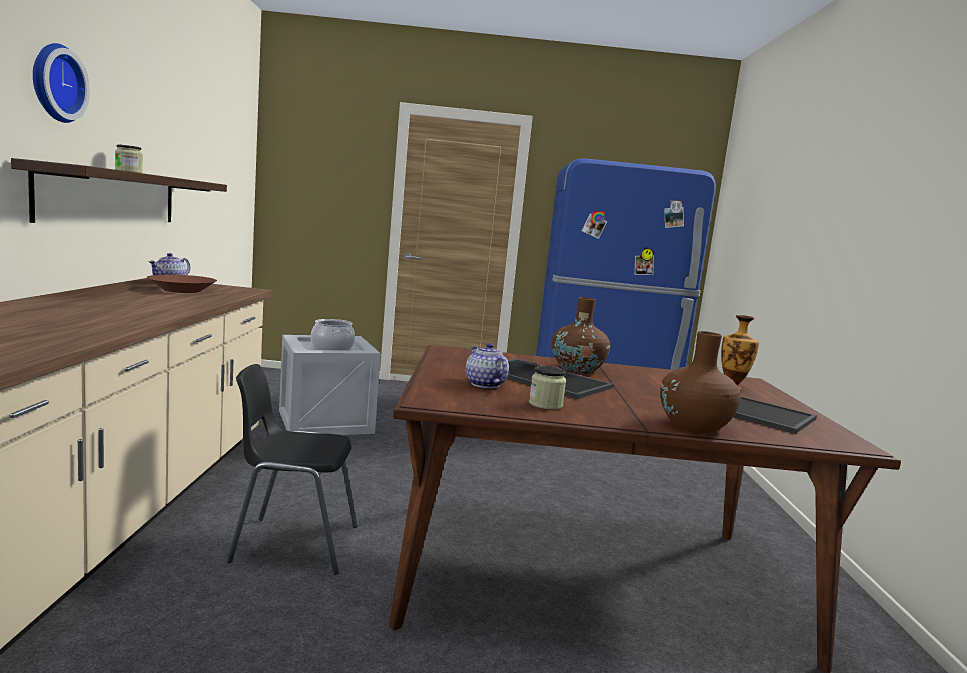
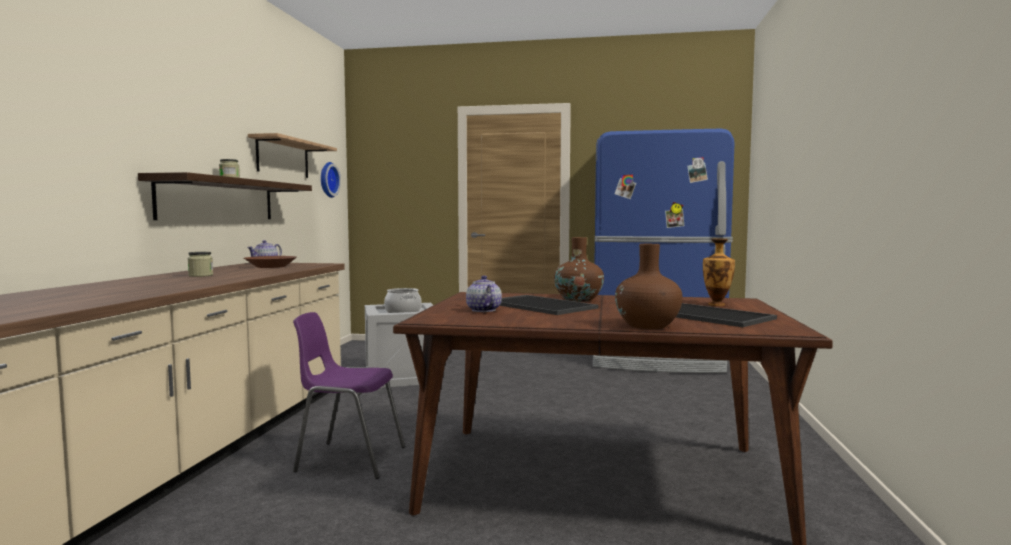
camera: 10 degrees right, 5 degrees down
wall clock [33,43,90,123] -> wall clock moved to [321,162,341,198]
black chair [227,364,358,575] -> purple chair [293,312,405,479]
jar [529,366,566,410] -> jar moved to [188,252,213,277]
none -> shelf [248,133,337,178]

